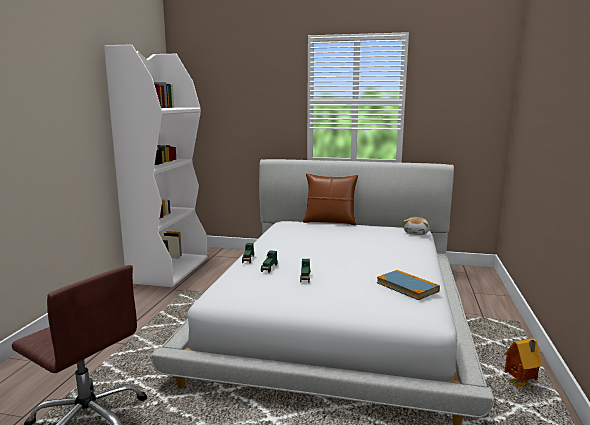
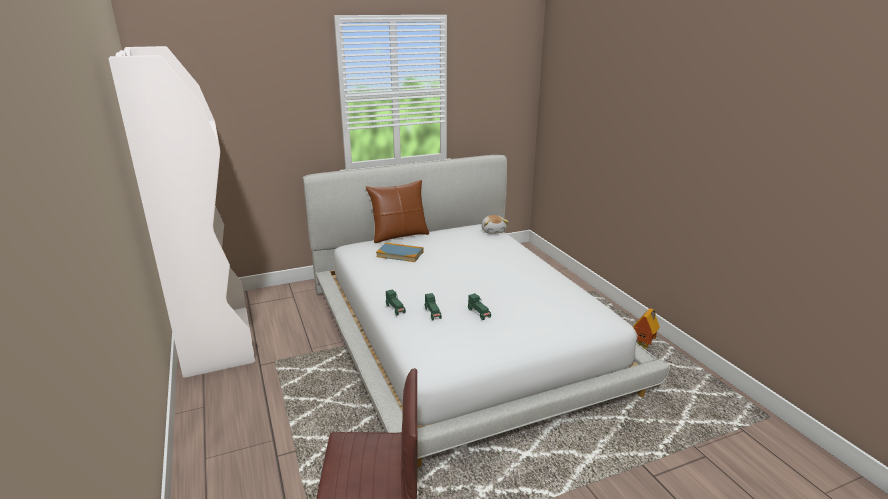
camera: 35 degrees left, 10 degrees up
book [377,270,440,300] -> book moved to [376,243,424,262]

